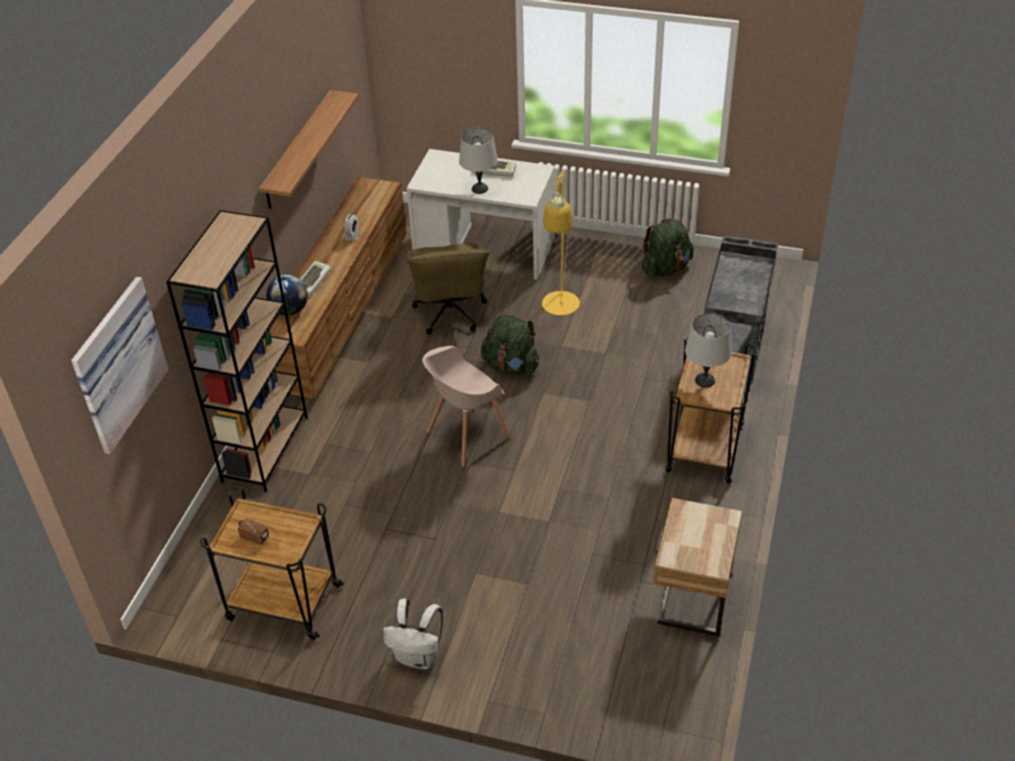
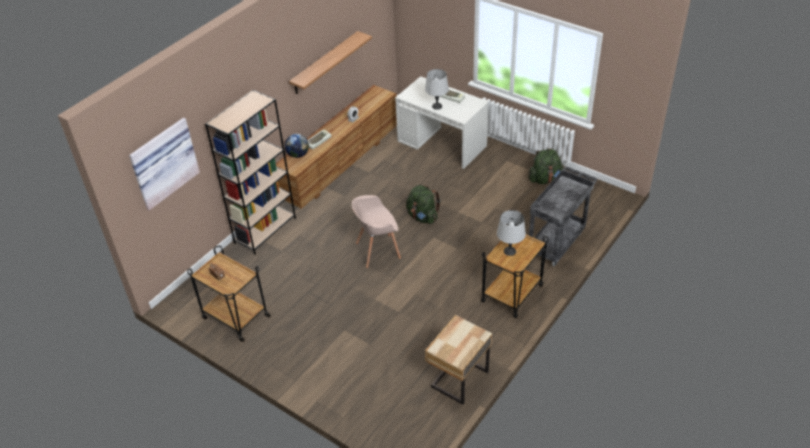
camera: 20 degrees right, 0 degrees up
white backpack [383,598,443,669] -> none
beige office chair [407,243,490,334] -> none
yellow floor lamp [542,171,580,316] -> none

